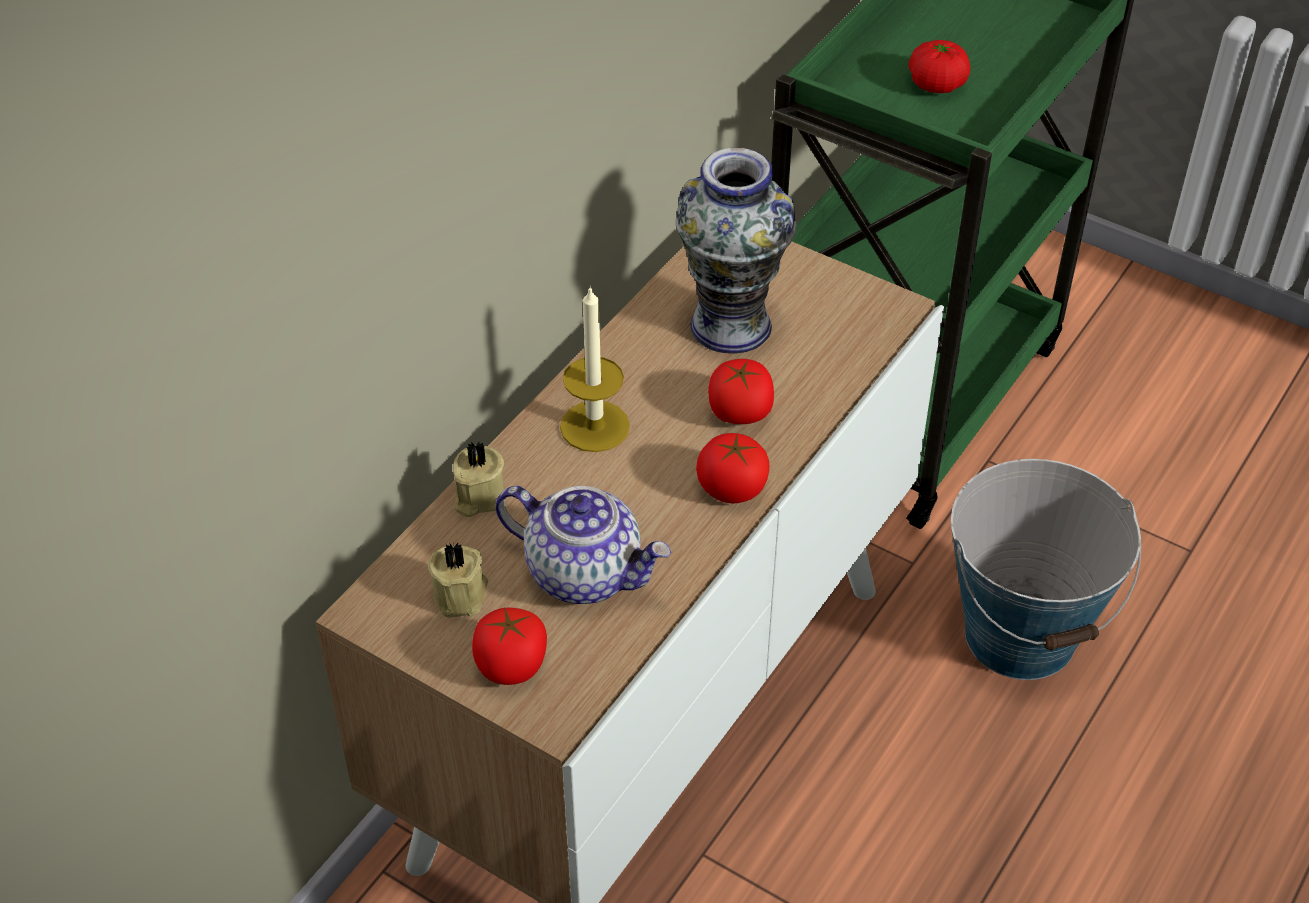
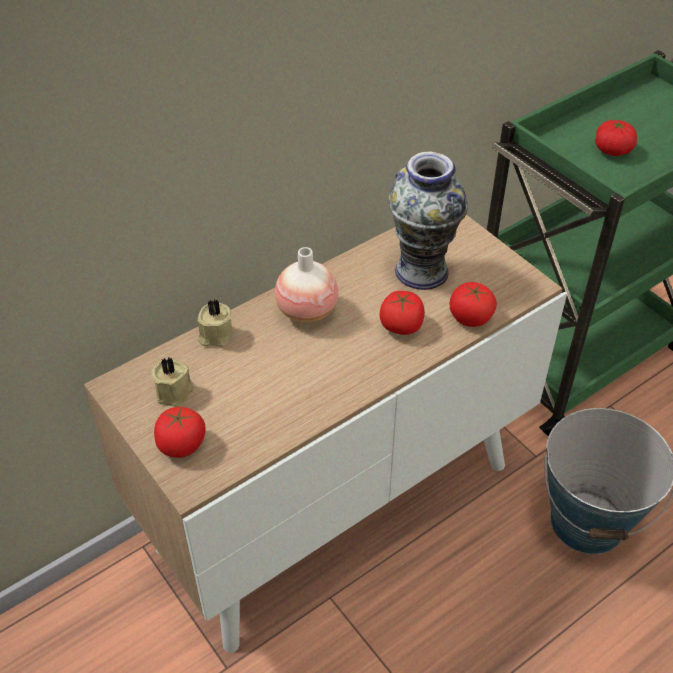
camera: 20 degrees right, 0 degrees up
teapot [495,486,671,604] -> none
candle [560,285,630,452] -> vase [275,247,338,323]
tomato [696,433,769,503] -> tomato moved to [450,282,497,327]

